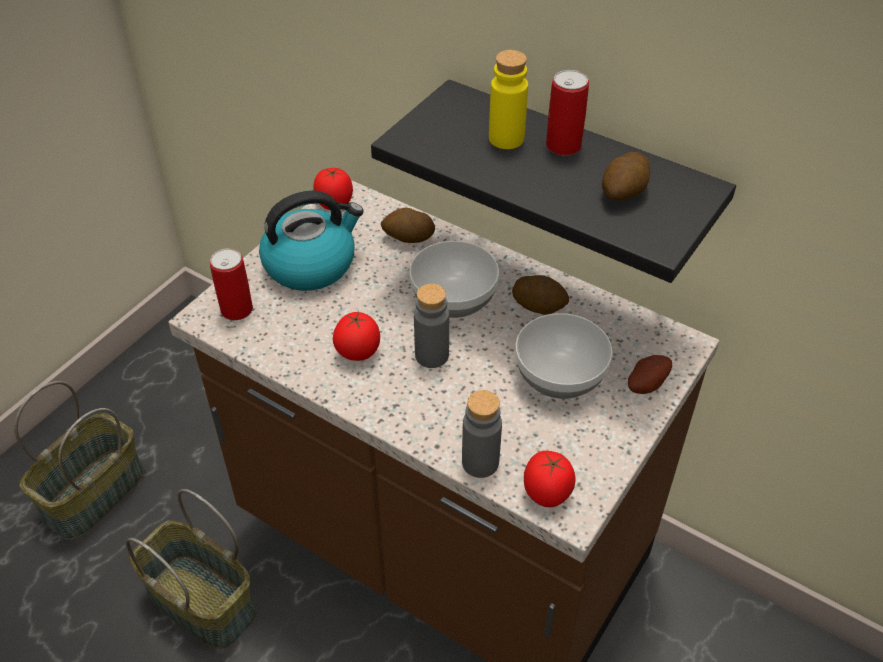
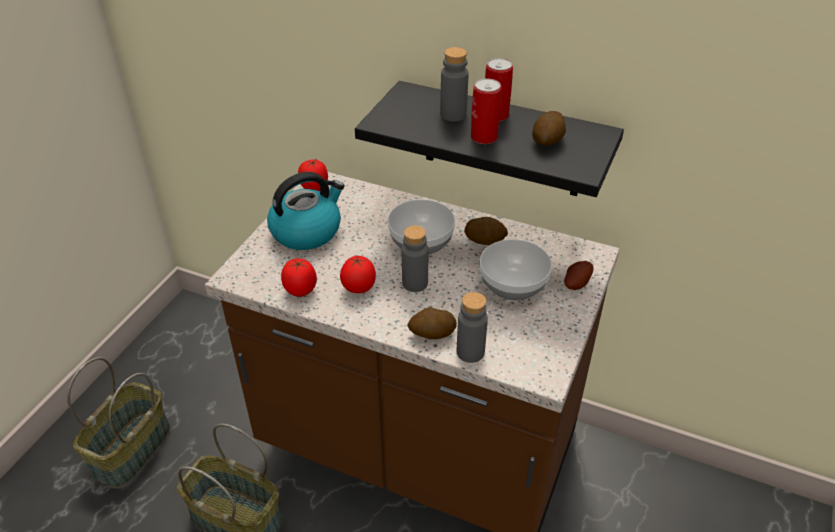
camera: 10 degrees left, 5 degrees down
can [210,248,253,320] -> can moved to [471,78,501,144]
potato [381,207,435,243] -> potato moved to [407,308,457,339]
yellow bottle [489,50,528,149] -> grey bottle [440,47,469,122]
tomato [524,451,576,507] -> tomato moved to [281,259,317,297]

